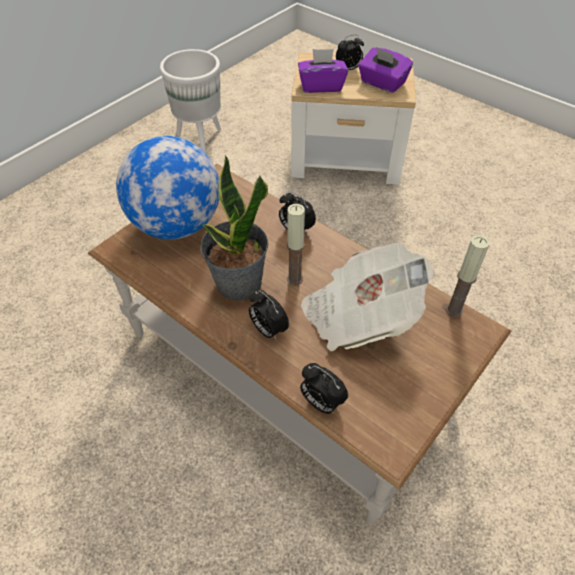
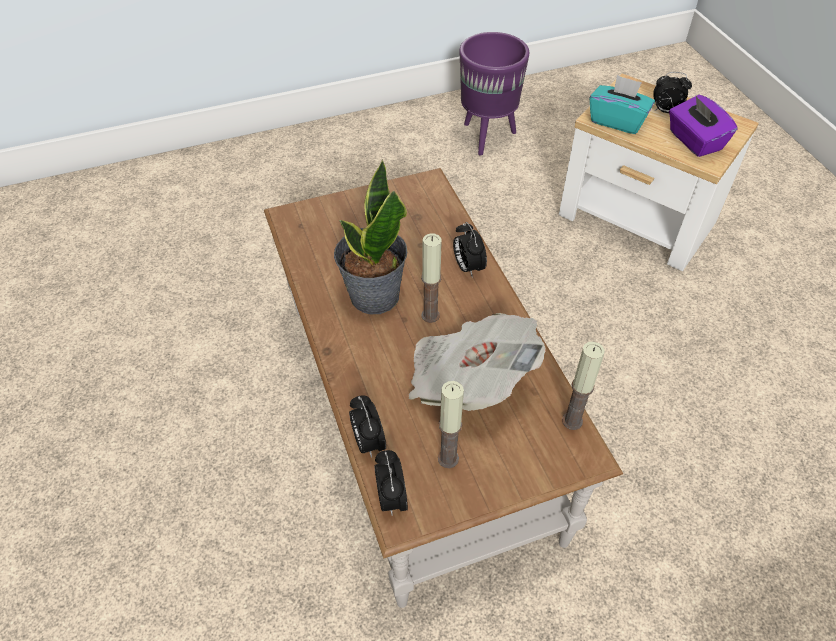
camera: 30 degrees right, 0 degrees up
globe [116,136,219,239] -> none
white planter [160,49,221,153] -> purple planter [460,32,530,156]
alarm clock [249,290,289,341] -> alarm clock moved to [374,450,408,516]
purple tissue box [298,49,348,93] -> turquoise tissue box [590,75,655,134]
none -> candle [438,381,464,468]

